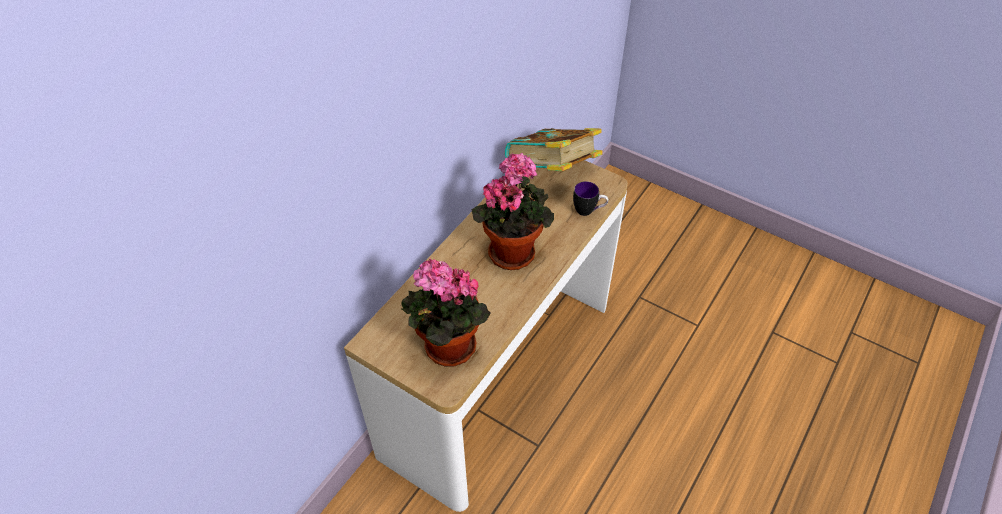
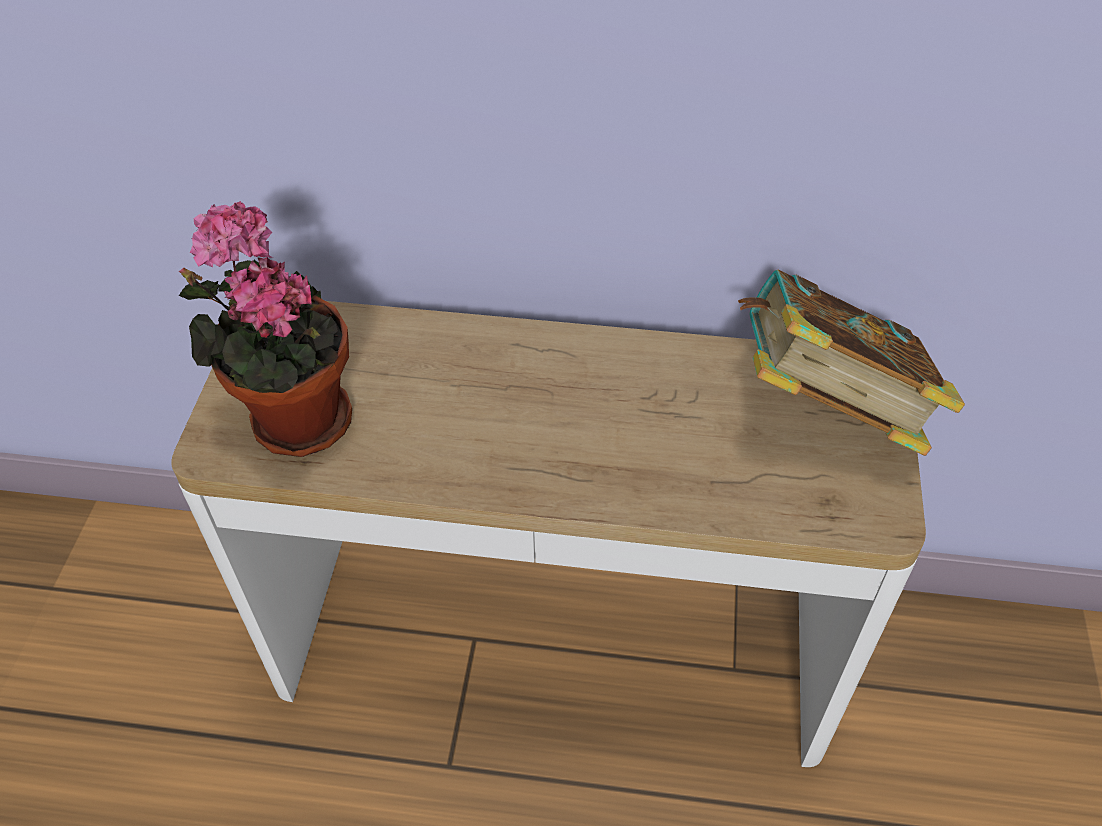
camera: 65 degrees right, 0 degrees up
potted plant [472,152,554,270] -> none
mug [573,181,608,216] -> none

